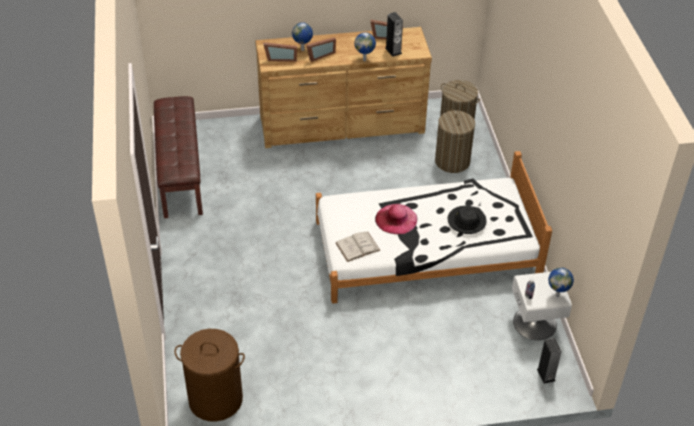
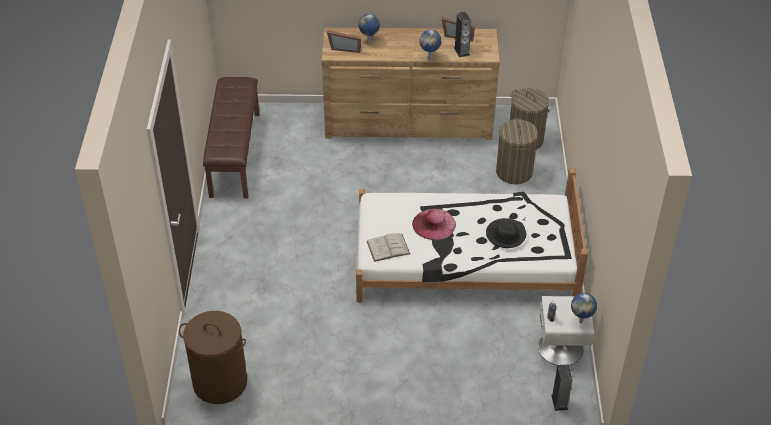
camera: 10 degrees right, 0 degrees up
picture frame [306,37,336,62] -> none

